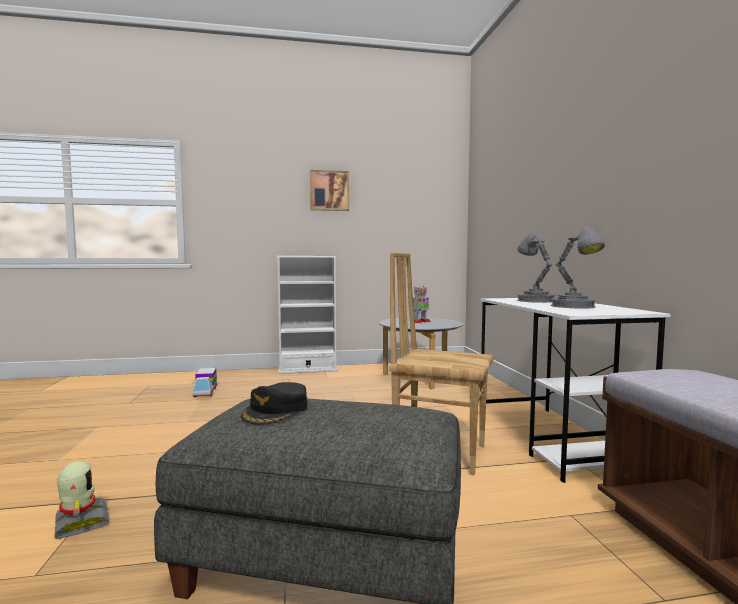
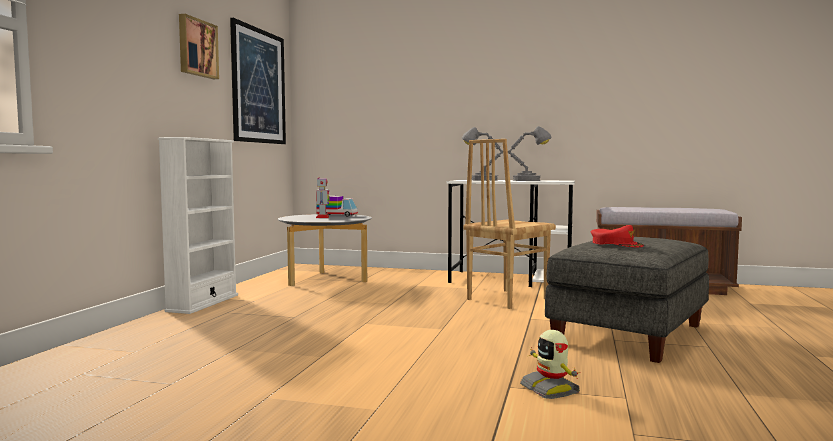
camera: 65 degrees left, 0 degrees up
toy robot [54,461,109,539] -> toy robot turned 105 degrees counterclockwise [520,330,580,399]
toy truck [192,368,217,397] -> toy truck moved to [316,196,358,216]
black cap [241,382,307,425] -> red cap [591,225,644,247]
none -> picture [230,18,286,144]

